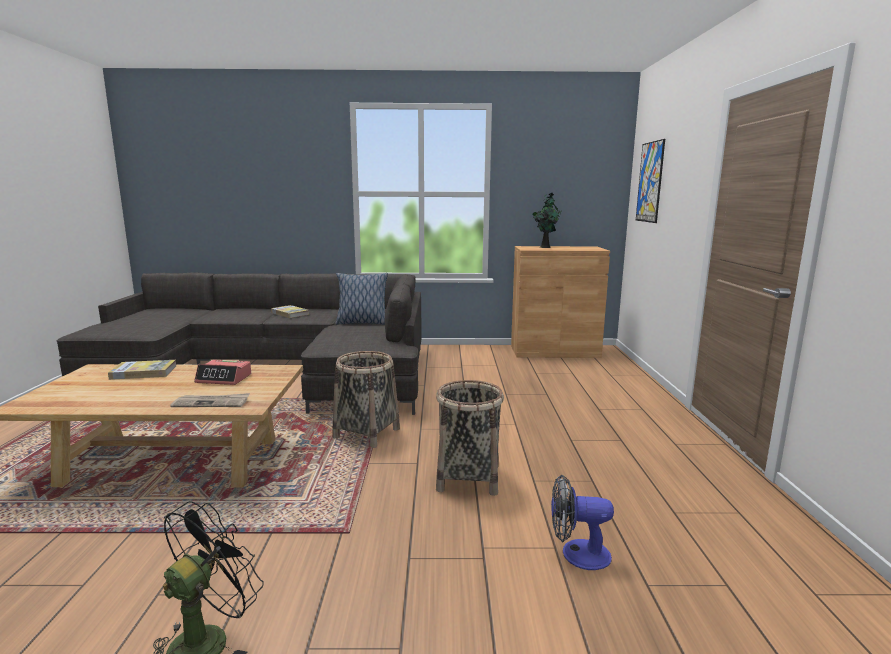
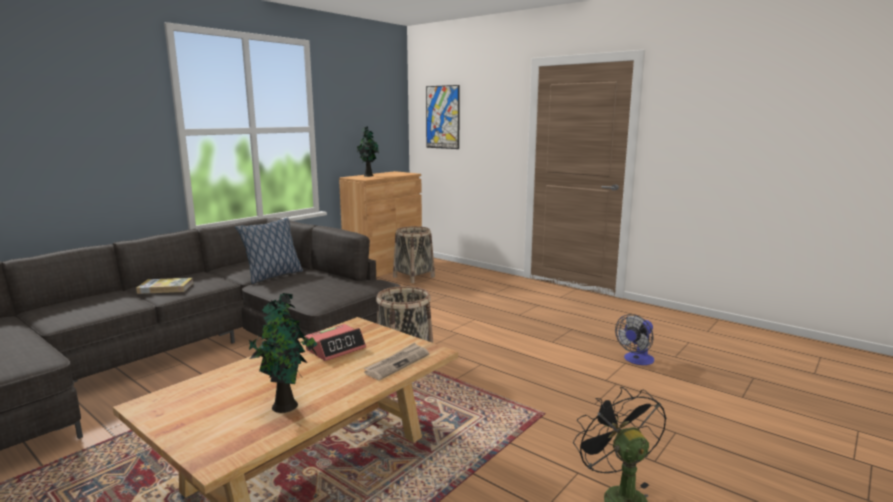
camera: 50 degrees left, 0 degrees up
book [108,360,176,380] -> none
basket [436,380,504,496] -> basket moved to [393,226,435,283]
none -> potted plant [249,293,318,413]

